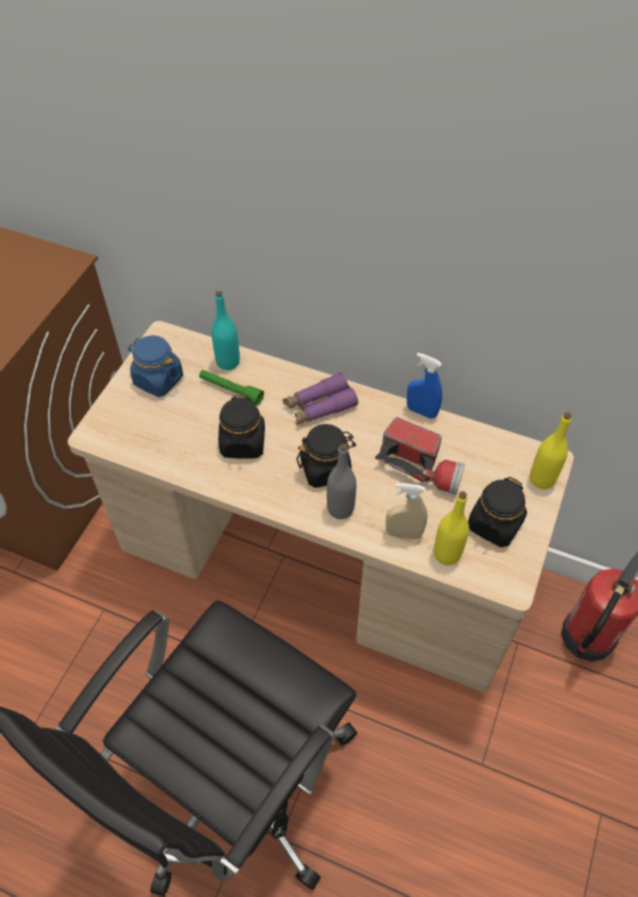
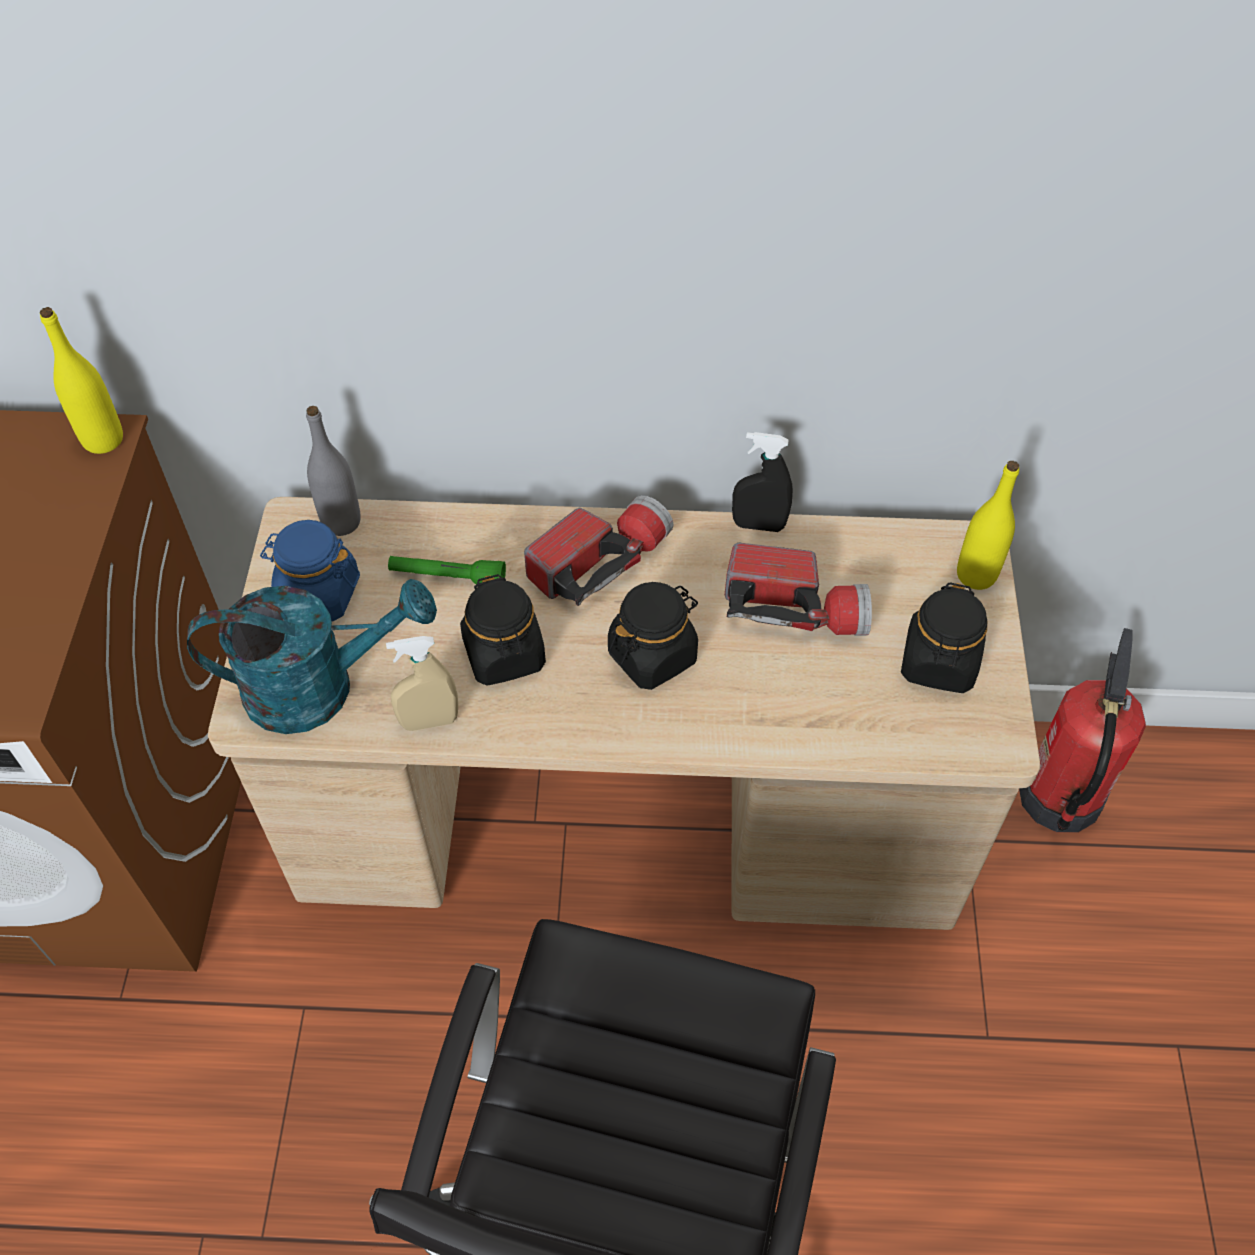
camera: 20 degrees left, 0 degrees up
turquoise bottle [212,291,240,370] -> none
purple binoculars [283,373,358,425] -> flashlight [524,495,674,606]
grey bottle [327,443,356,519] -> grey bottle moved to [306,406,361,536]
beige spray bottle [386,483,428,539] -> beige spray bottle moved to [386,636,458,731]
blue spray bottle [407,353,442,419] -> black spray bottle [732,432,793,532]
yellow bottle [434,491,469,565] -> yellow bottle moved to [40,307,123,454]
none -> turquoise watering can [187,579,437,734]

